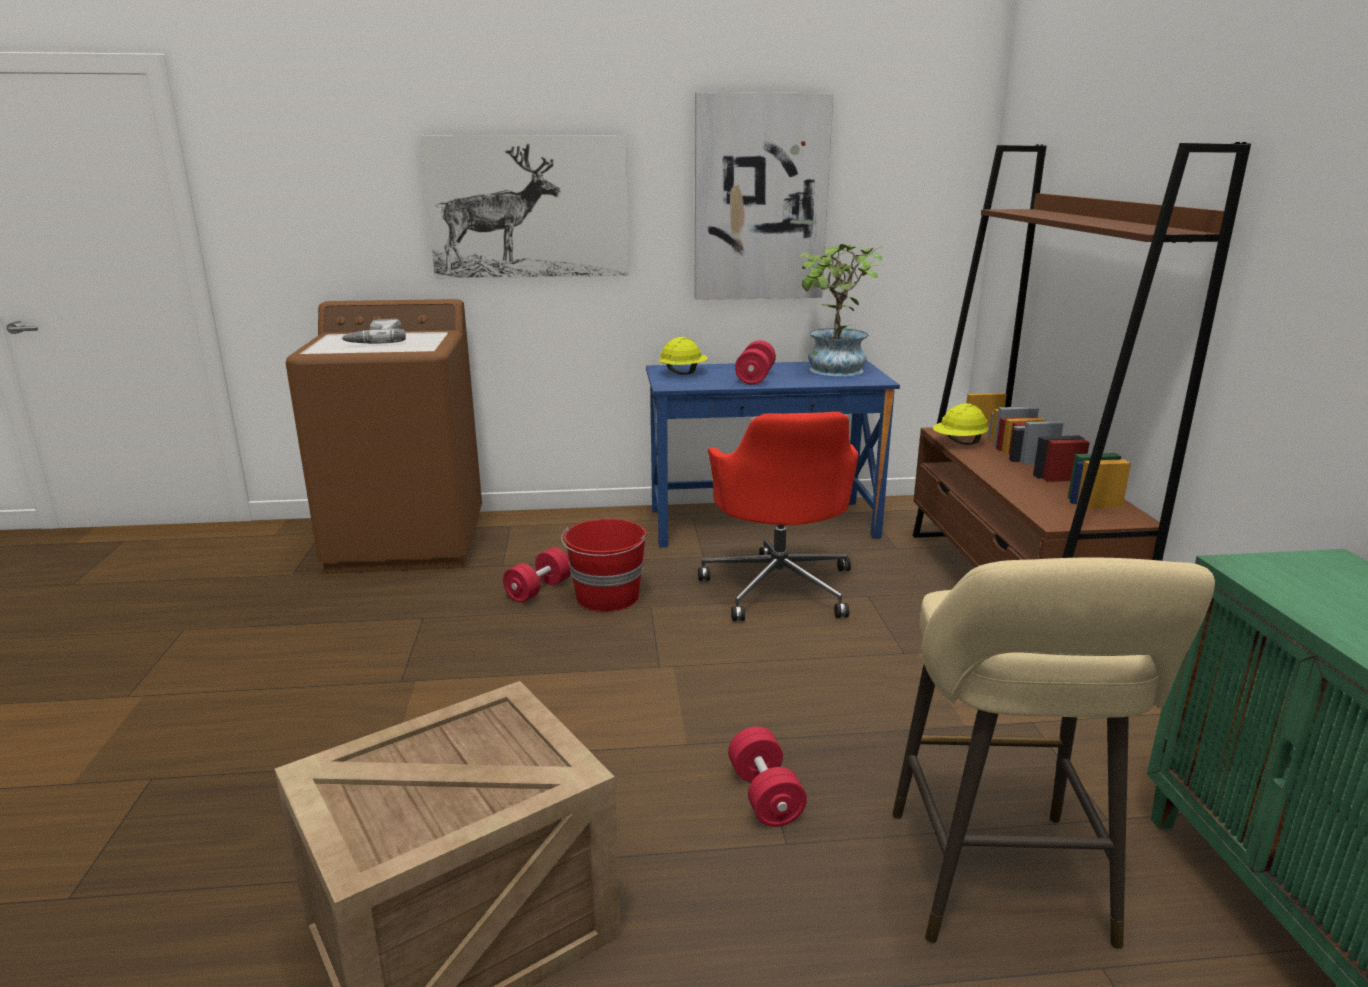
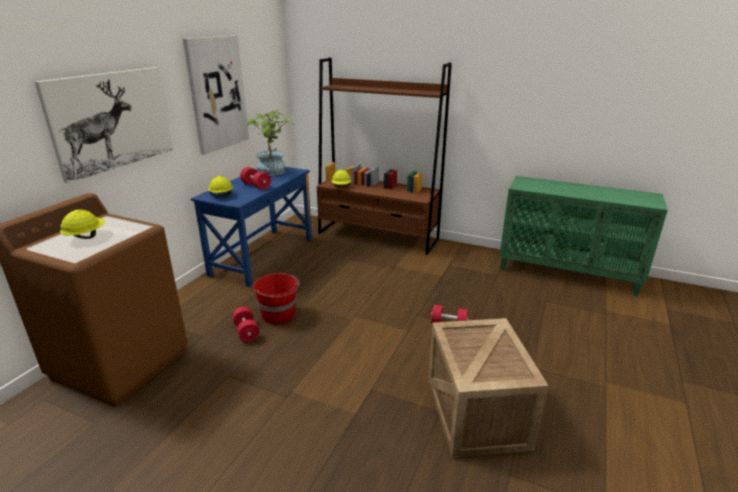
camera: 60 degrees left, 5 degrees up
power drill [341,319,406,344] -> yellow hard hat [60,210,105,239]
red office chair [698,412,858,621] -> none
beige stool [893,558,1215,949] -> none

